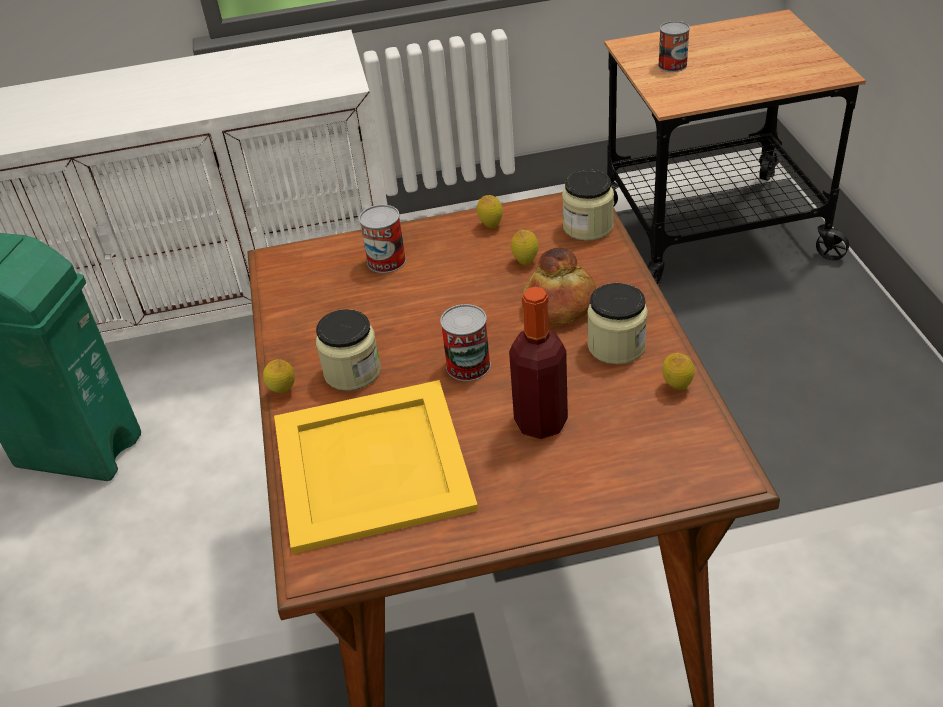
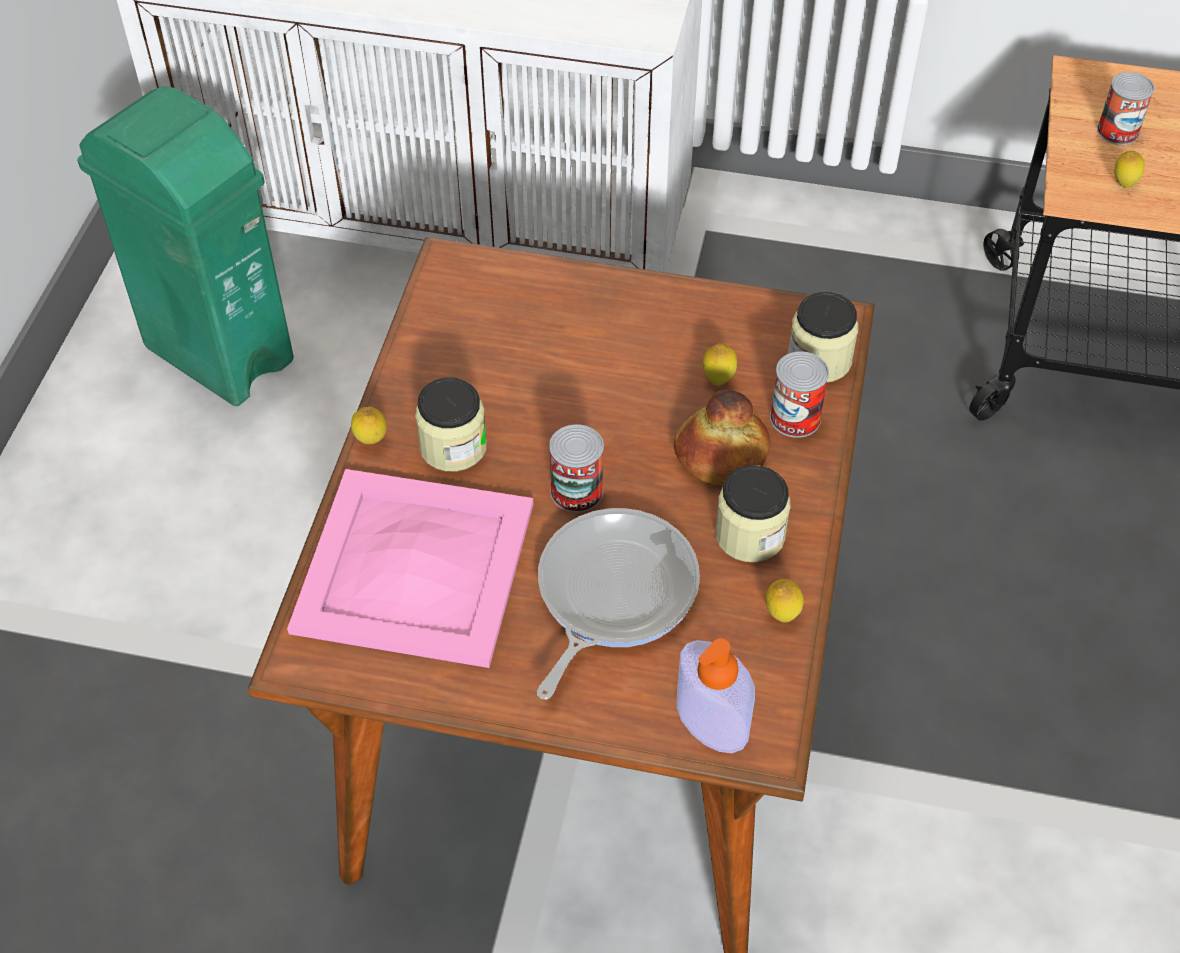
camera: 20 degrees right, 10 degrees up
yellow tray [274,380,478,554] -> pink tray [287,469,533,668]
can [359,205,406,273] -> can moved to [770,351,829,438]
lemon [477,195,503,228] -> lemon moved to [1114,151,1145,188]
bottle [509,287,568,439] -> frying pan [537,508,700,700]
none -> soap dispenser [676,638,755,753]

